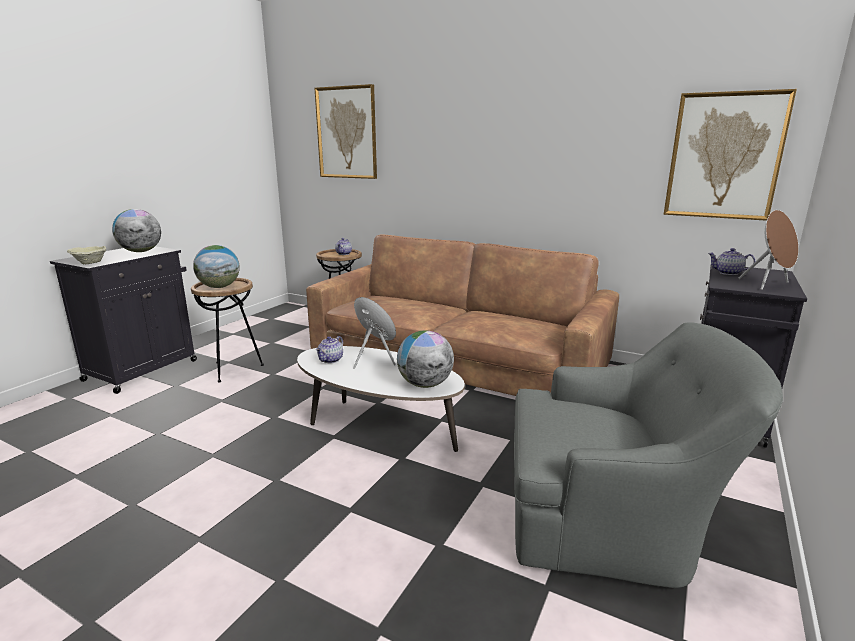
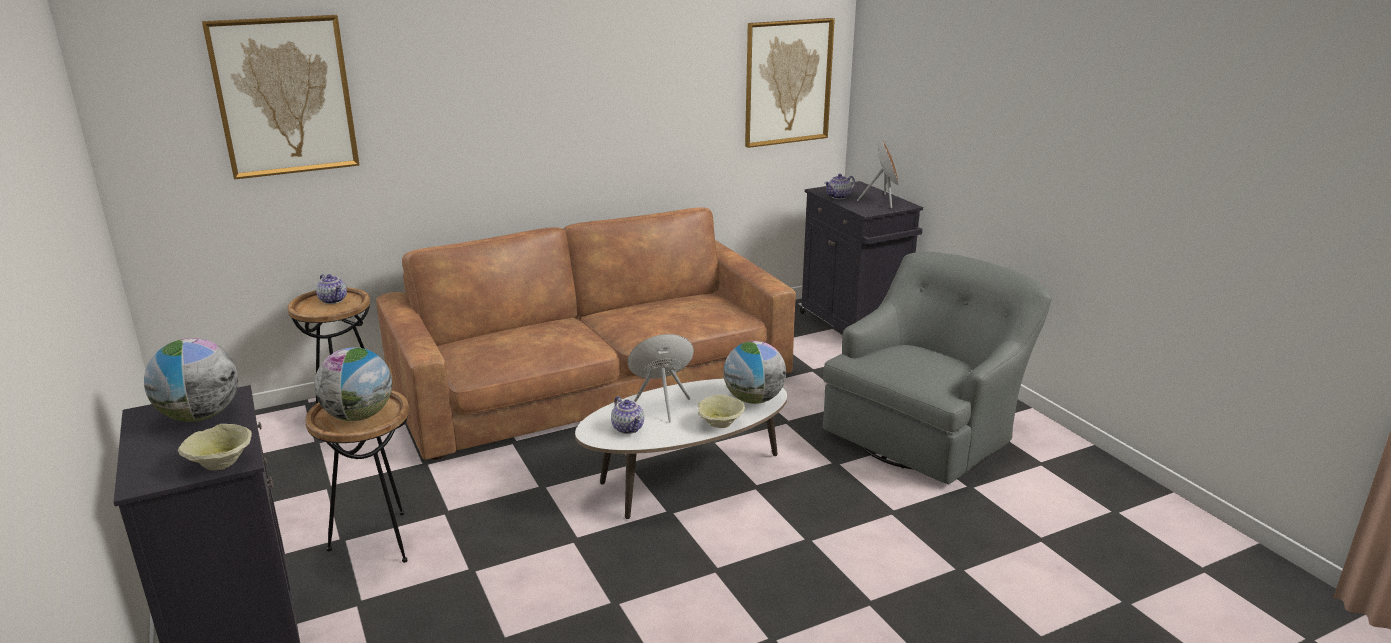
camera: 55 degrees left, 5 degrees up
none -> beige bowl [698,395,745,428]

